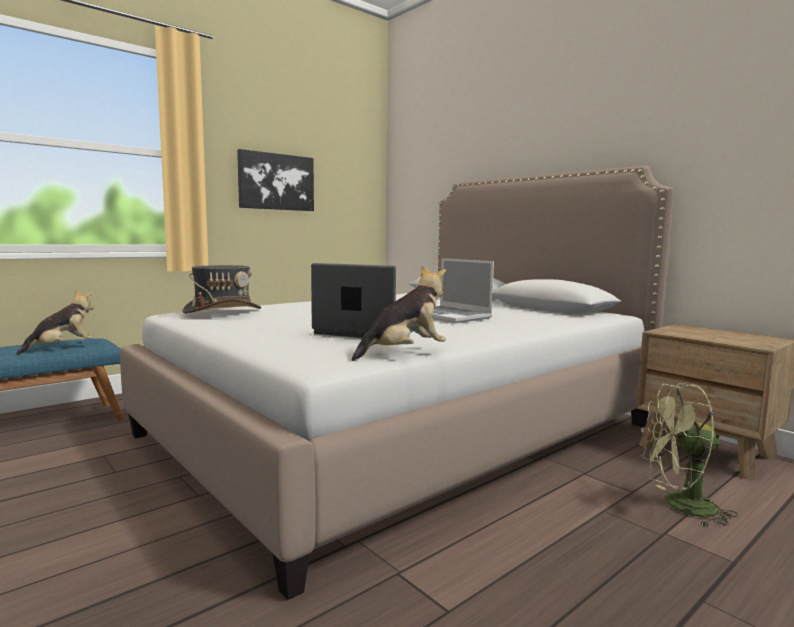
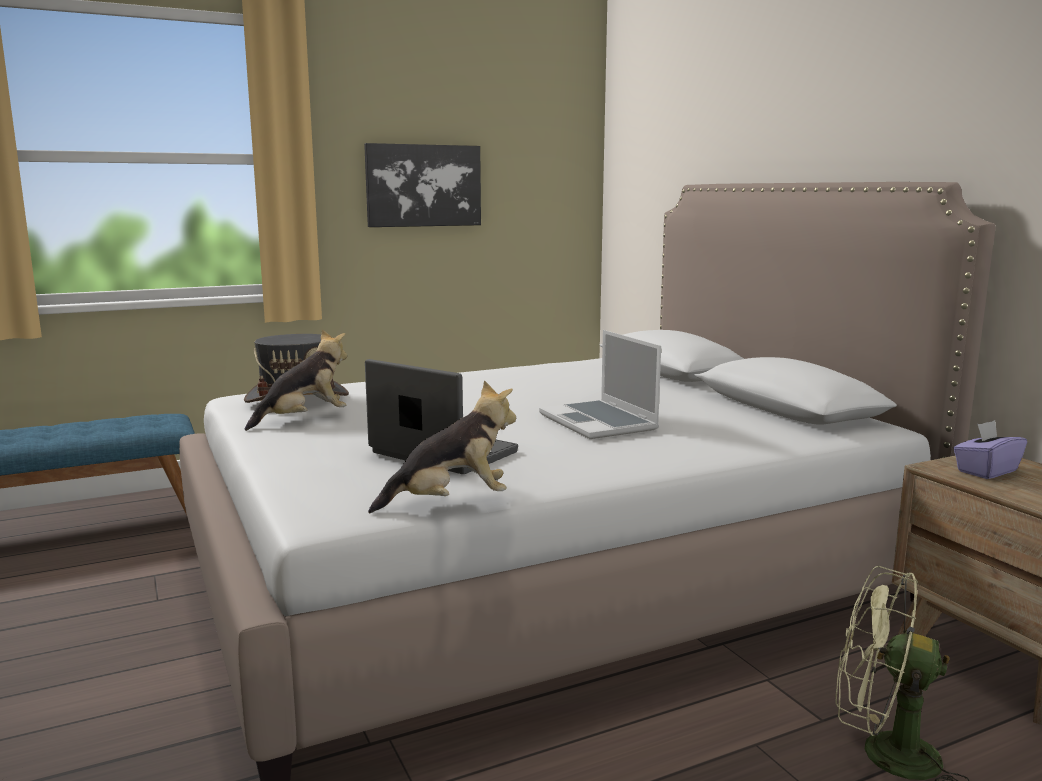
camera: 15 degrees right, 5 degrees up
plush toy [16,290,94,355] -> plush toy moved to [245,329,347,431]
none -> purple tissue box [953,420,1027,479]

